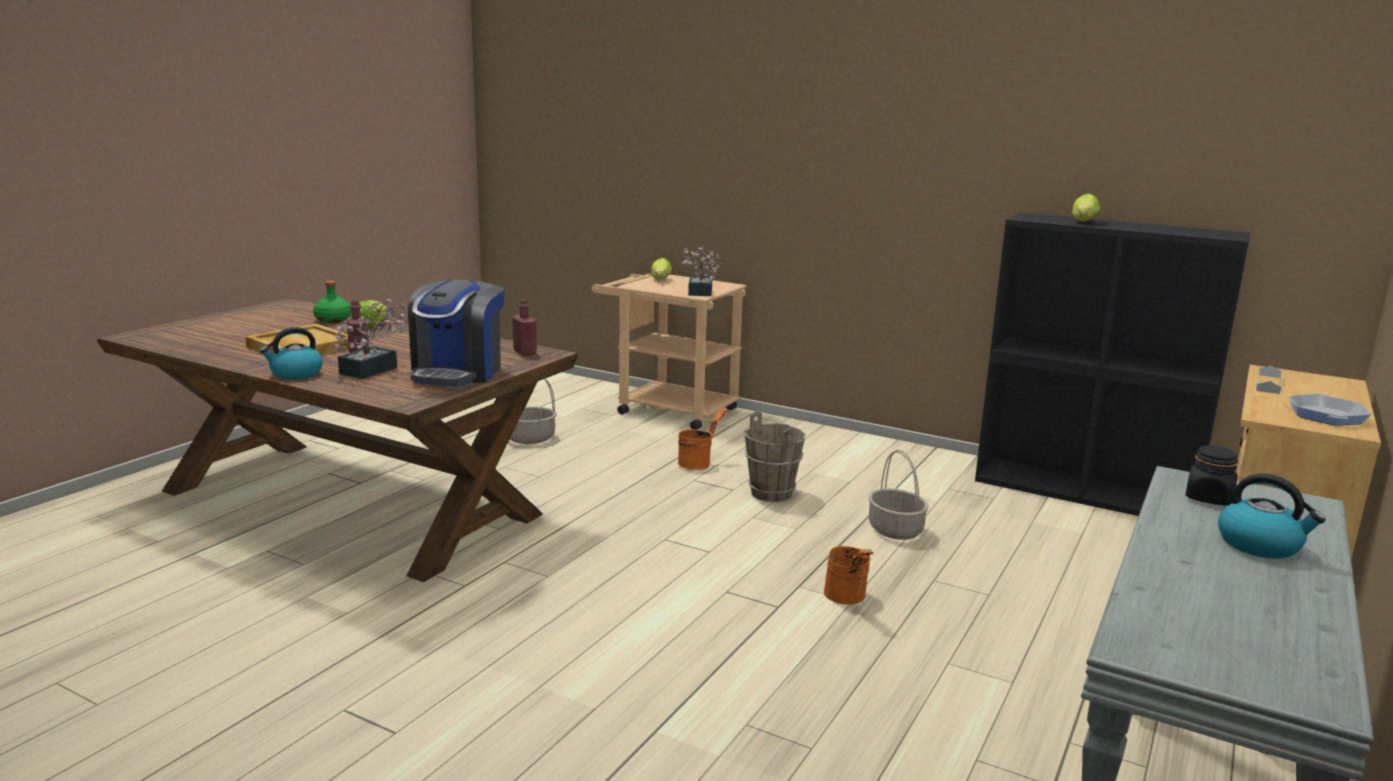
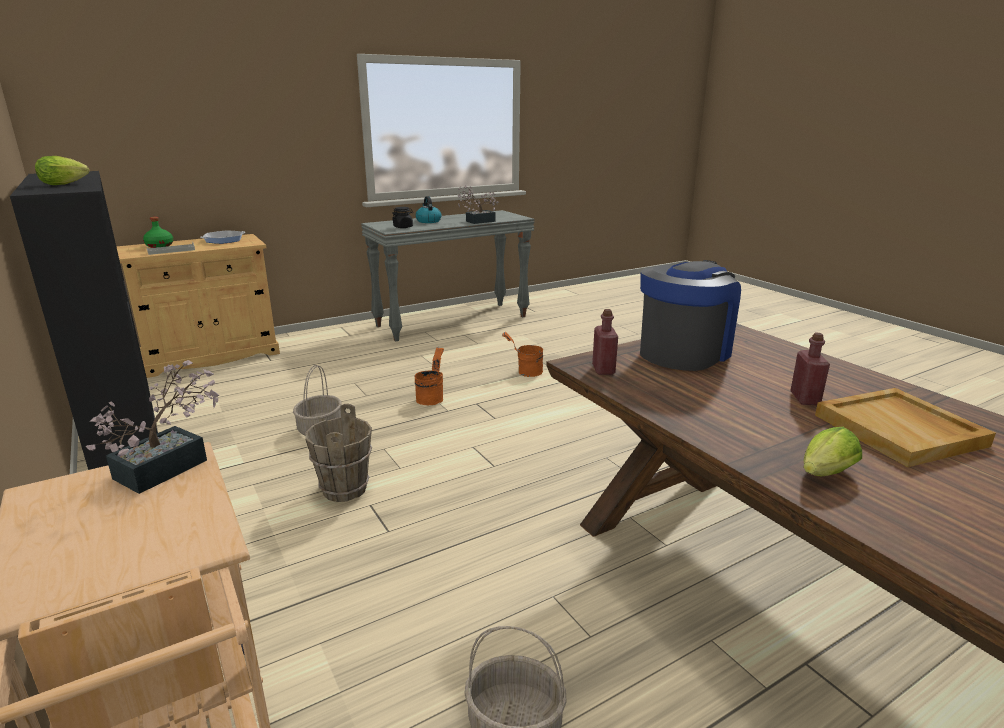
camera: 150 degrees left, 5 degrees up
kettle [260,327,323,379] -> none
green bottle [313,281,351,323] -> green bottle moved to [143,217,174,248]
potted plant [334,299,408,379] -> potted plant moved to [458,186,499,224]
lettuce [651,258,672,280] -> none
orange bucket [678,408,728,470] -> orange bucket moved to [502,332,543,377]

